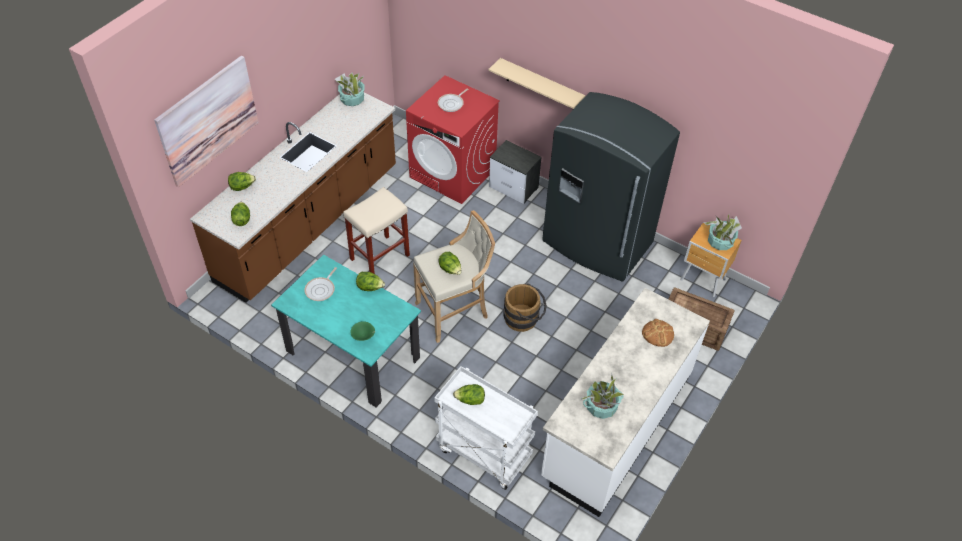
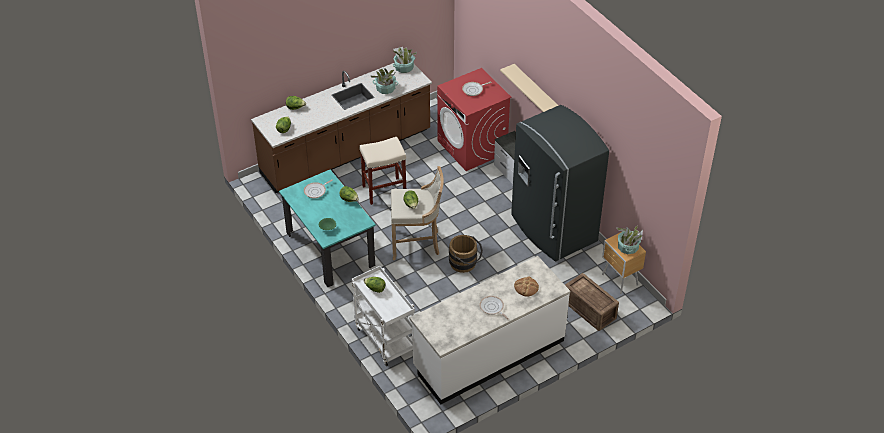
camera: 25 degrees right, 5 degrees down
picture [154,56,258,187] -> none
potted plant [581,374,624,419] -> potted plant moved to [371,68,399,94]
none -> frying pan [480,296,509,320]

